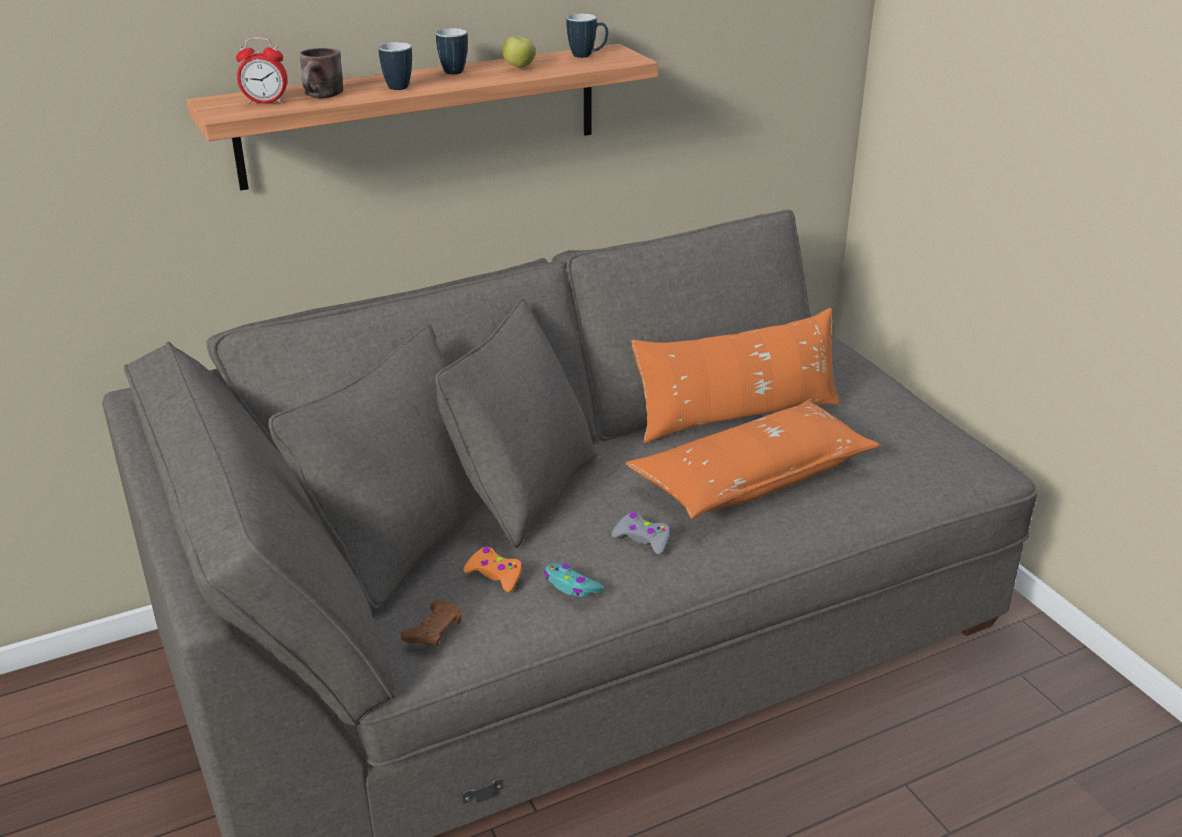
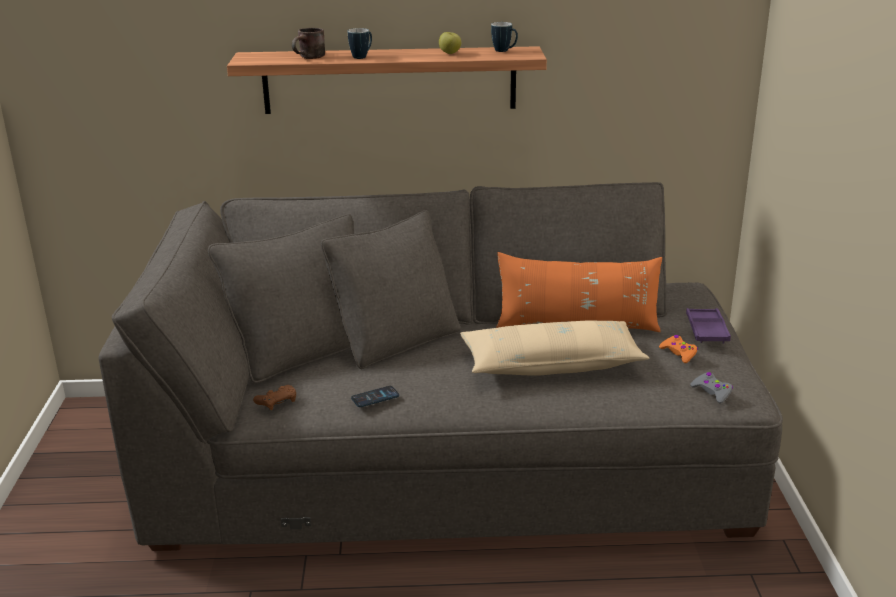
camera: 25 degrees right, 5 degrees down
alarm clock [236,37,288,104] -> none
mug [436,28,468,74] -> none
orange game controller [463,547,523,593] -> orange game controller moved to [659,335,698,363]
turquoise game controller [544,563,604,597] -> phone [351,386,399,407]
grey game controller [611,512,670,555] -> grey game controller moved to [690,372,733,403]
orange pillow [626,400,880,519] -> beige pillow [460,321,650,376]
none -> purple tray [686,308,731,344]

